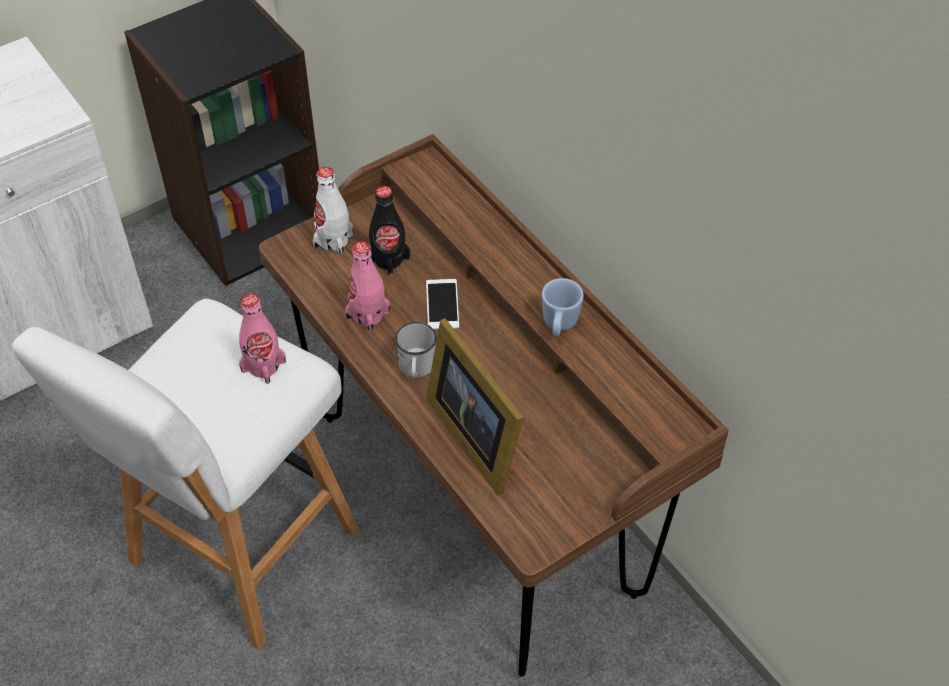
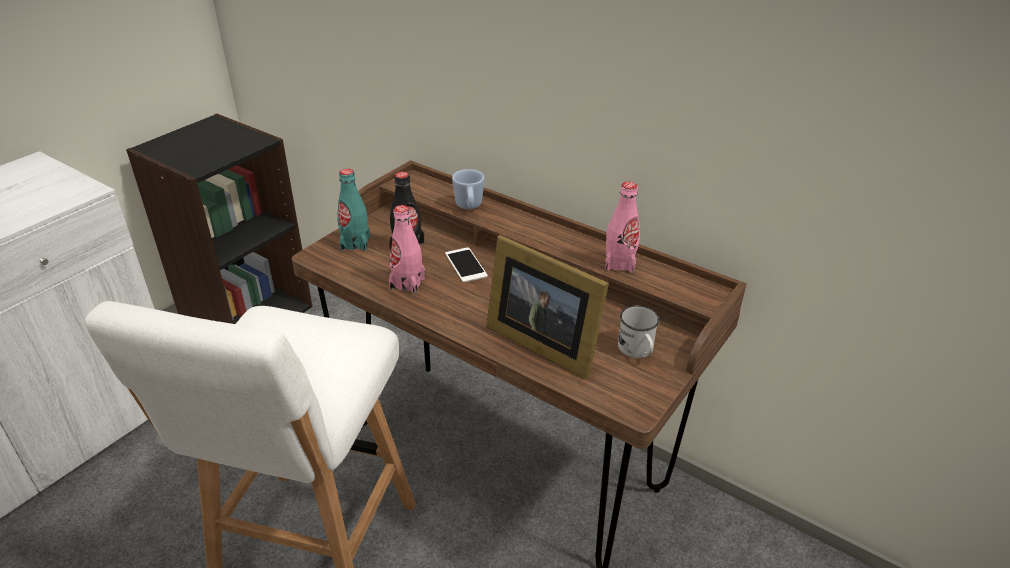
camera: 20 degrees left, 15 degrees down
pink bottle [239,294,286,384] -> pink bottle moved to [605,182,640,273]
white bottle [313,167,353,255] -> turquoise bottle [337,169,370,251]
white mug [395,322,437,378] -> white mug moved to [618,306,660,358]
blue mug [542,278,584,336] -> blue mug moved to [452,169,484,209]

